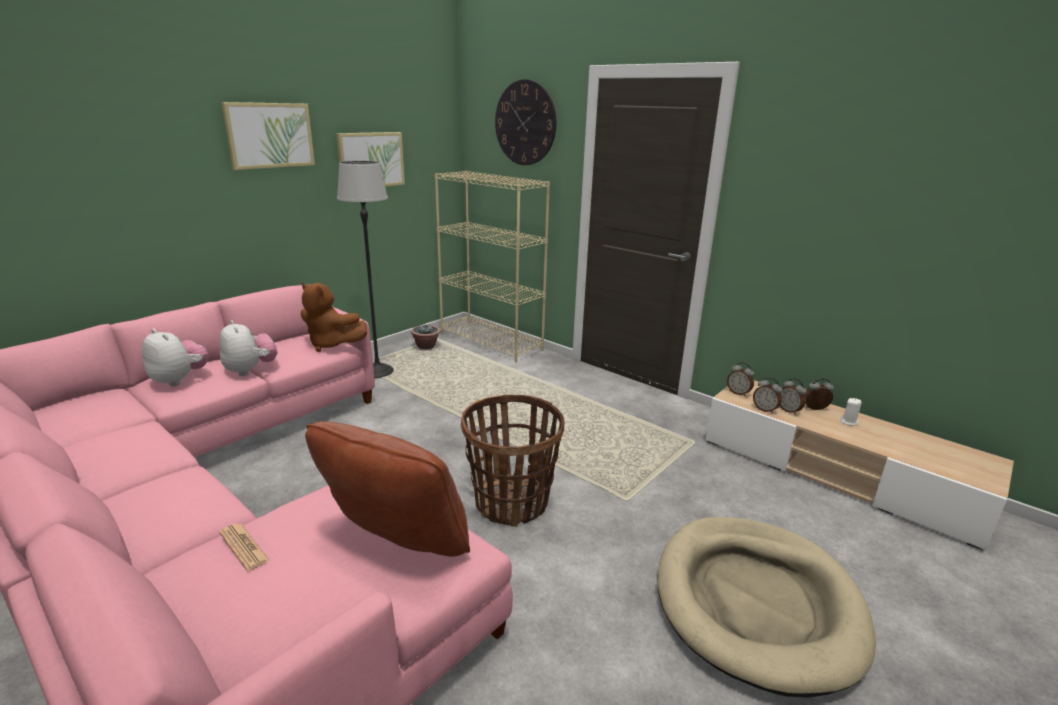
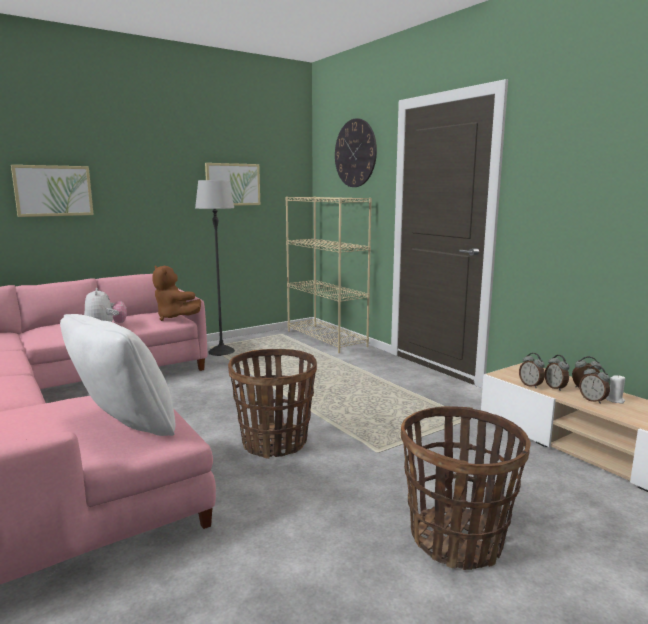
camera: 15 degrees right, 10 degrees down
plush toy [142,328,209,387] -> none
newspaper [219,523,270,571] -> none
picture [221,102,315,170] -> picture moved to [11,165,94,217]
brown pillow [305,421,470,557] -> white pillow [60,314,176,436]
potted plant [411,324,440,350] -> none
beige dog bed [658,517,876,698] -> basket [401,406,531,570]
alarm clock [727,362,754,396] -> alarm clock moved to [579,365,610,404]

